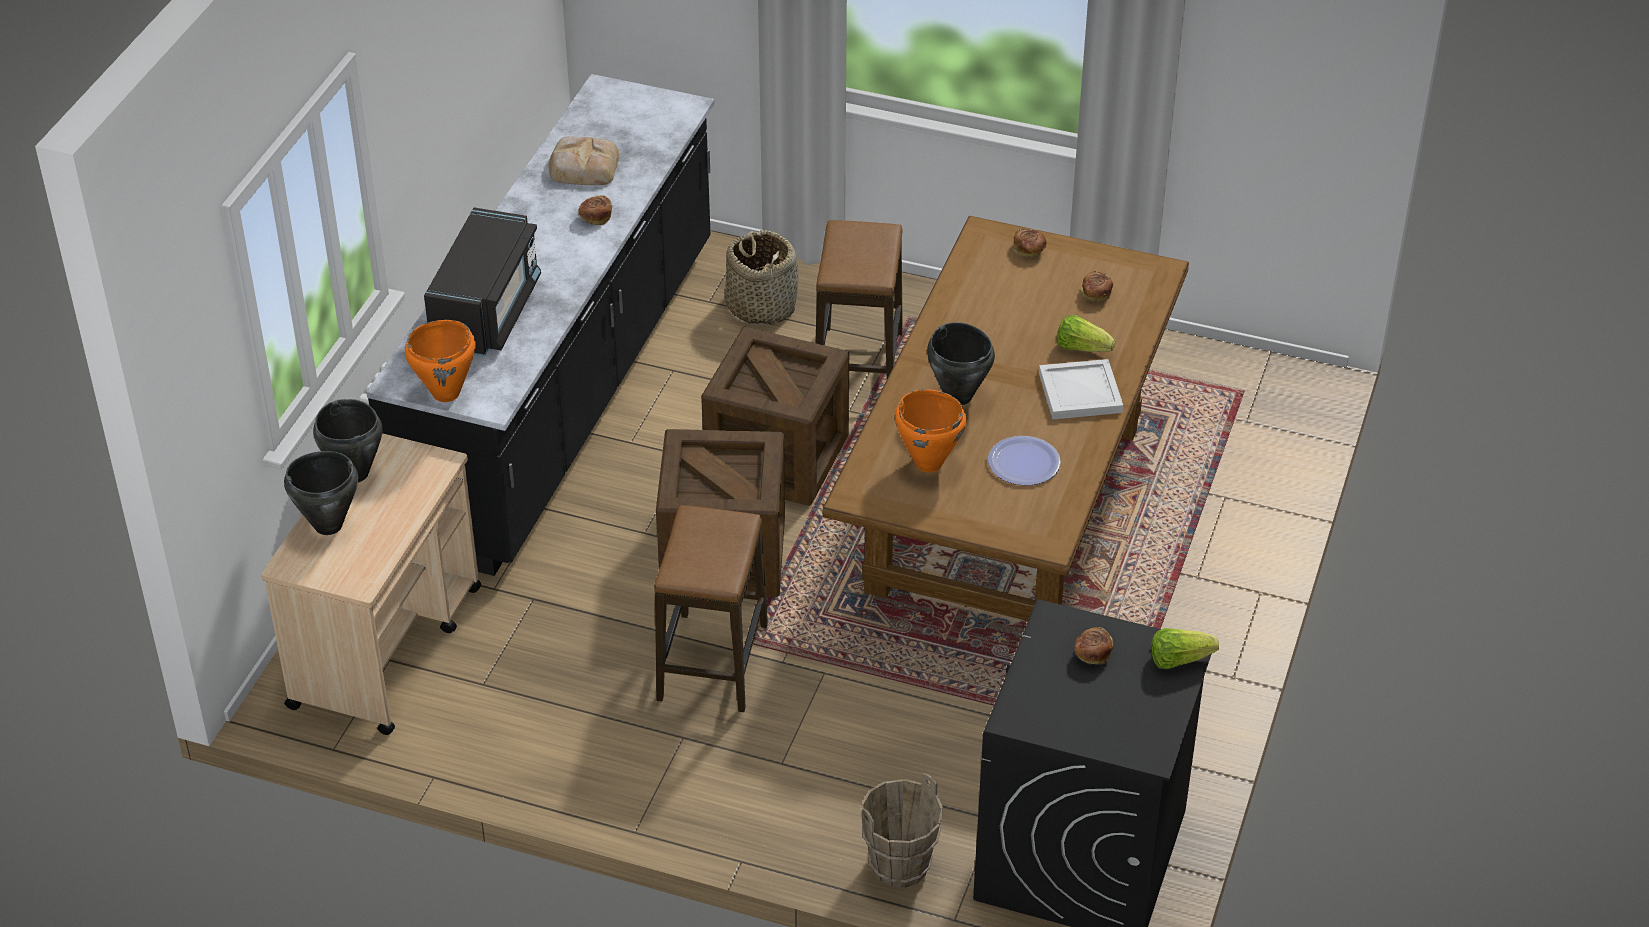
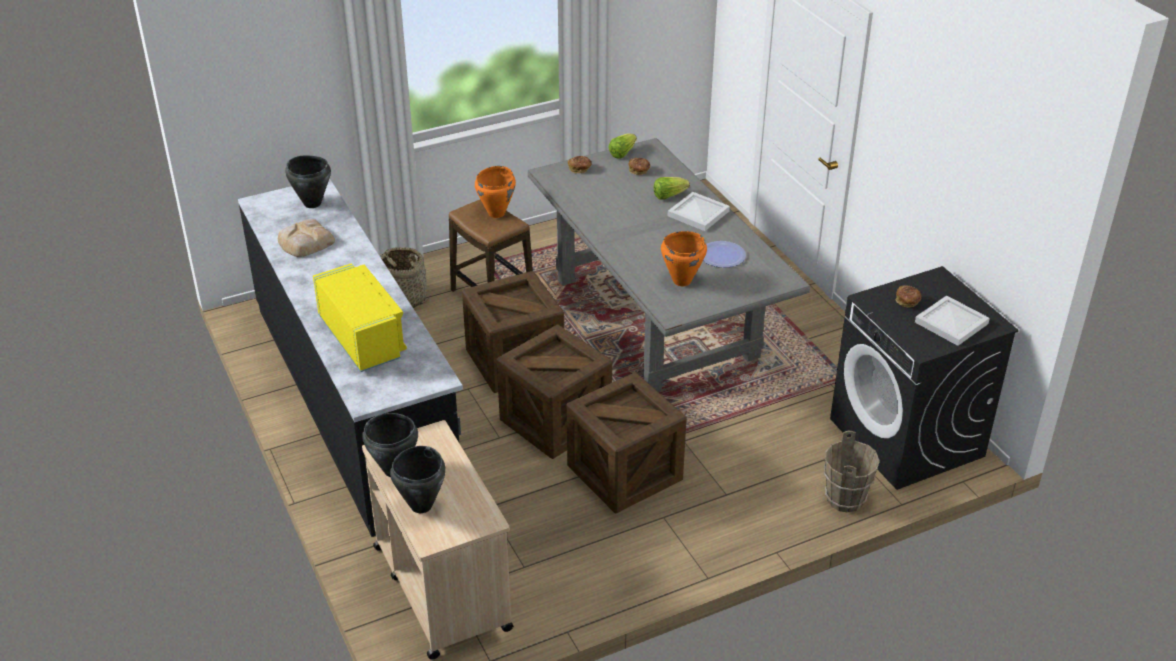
camera: 45 degrees left, 5 degrees down
orange cooking pot [405,320,476,402] -> orange cooking pot moved to [475,166,516,218]
black microwave [424,208,541,356] -> yellow microwave [313,263,407,372]
bread [579,196,612,225] -> none
stool [654,505,768,712] -> crate [567,372,687,513]
brown dining table [823,216,1189,621] -> grey dining table [528,138,810,391]
black cooking pot [927,322,995,405] -> black cooking pot moved to [285,155,331,208]
lettuce [1151,628,1219,669] -> lettuce moved to [608,134,637,159]
none -> white tray [915,295,990,346]

